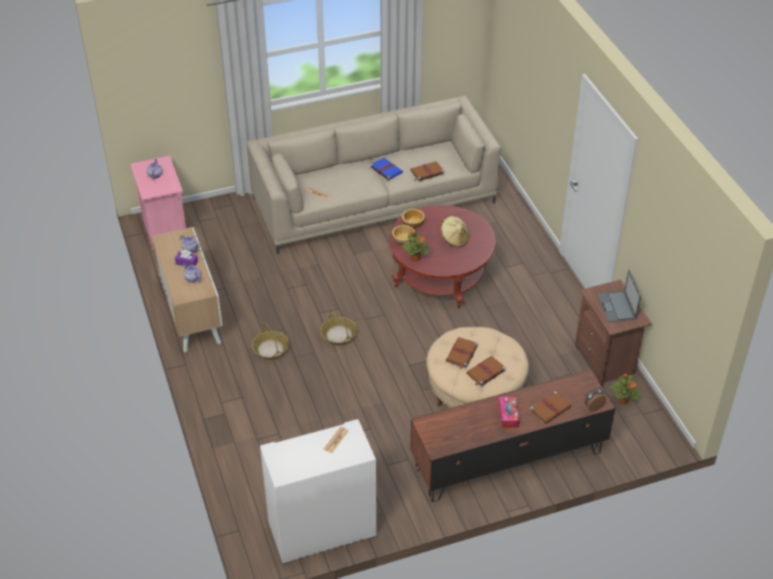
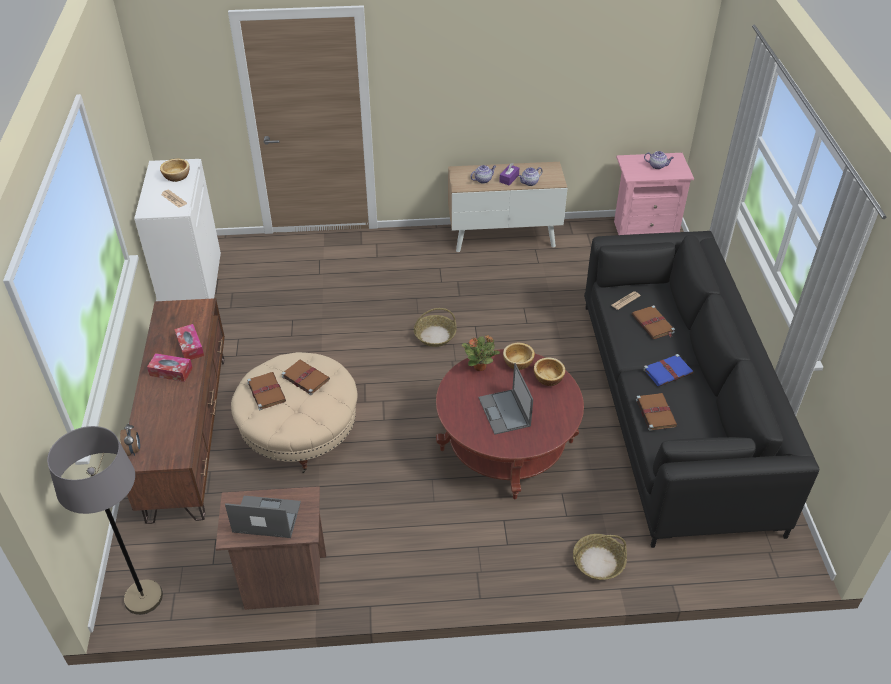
camera: 105 degrees right, 0 degrees up
beige sofa [246,96,501,254] -> black sofa [584,231,819,548]
basket [252,323,289,360] -> basket moved to [573,534,627,580]
beige hat [441,216,470,247] -> laptop [478,363,533,435]
brown book [530,391,572,424] -> brown book moved to [632,305,675,339]
potted plant [611,374,641,405] -> none
none -> grey floor lamp [47,426,163,615]
none -> bowl [160,159,190,182]
none -> tissue box [174,324,204,360]

